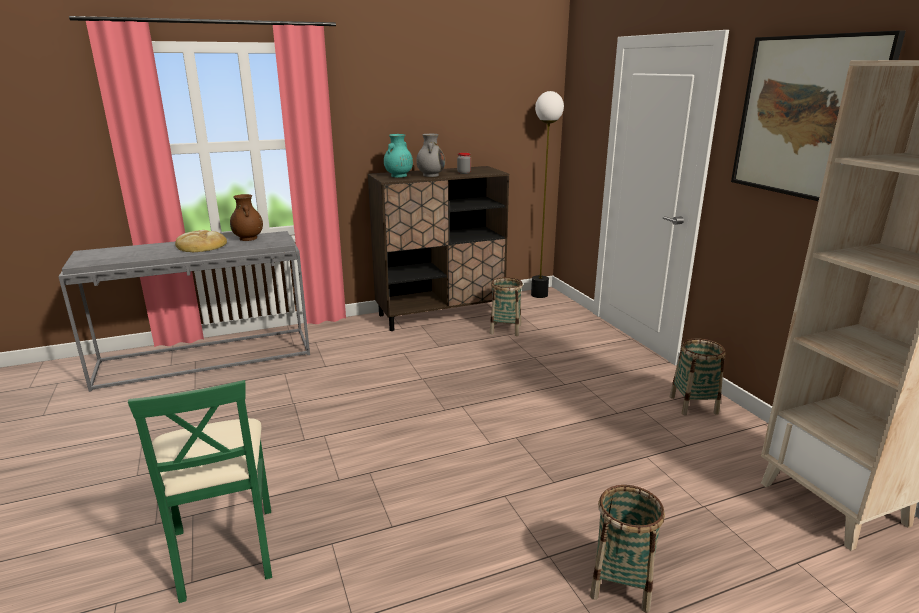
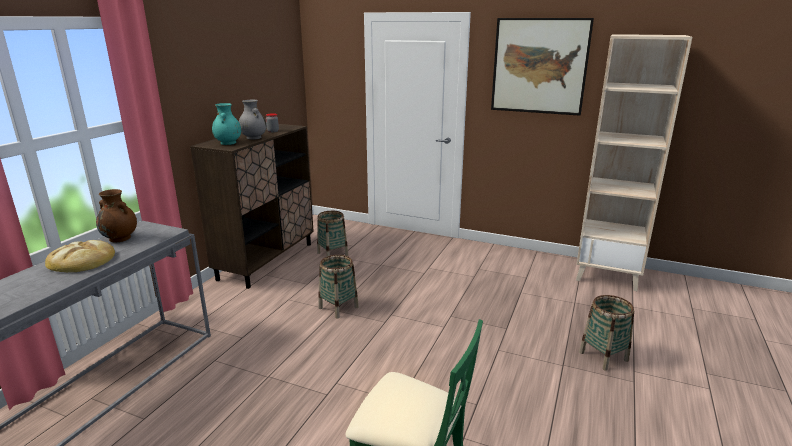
camera: 45 degrees left, 0 degrees up
floor lamp [531,91,564,298] -> none
basket [670,338,725,415] -> basket moved to [318,255,359,319]

